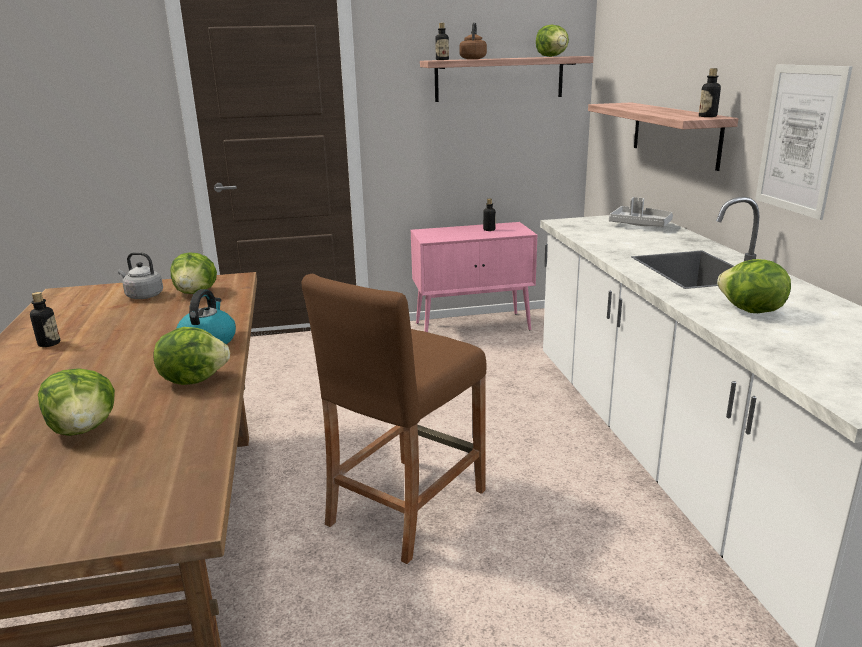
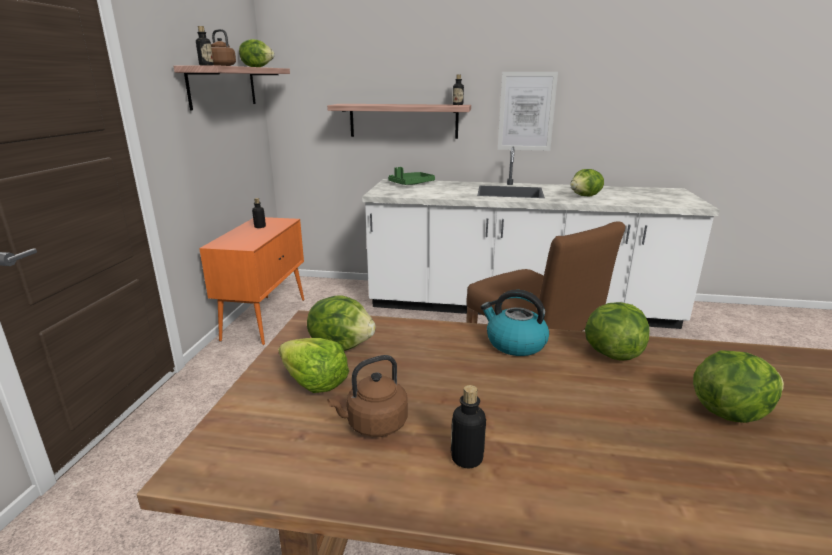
camera: 70 degrees left, 0 degrees up
grey kettle [118,252,163,299] -> lettuce [278,338,349,393]
pink cabinet [411,222,537,332] -> orange cabinet [199,217,304,345]
grey tray [609,197,673,227] -> green tray [388,167,435,185]
none -> brown kettle [327,355,408,437]

